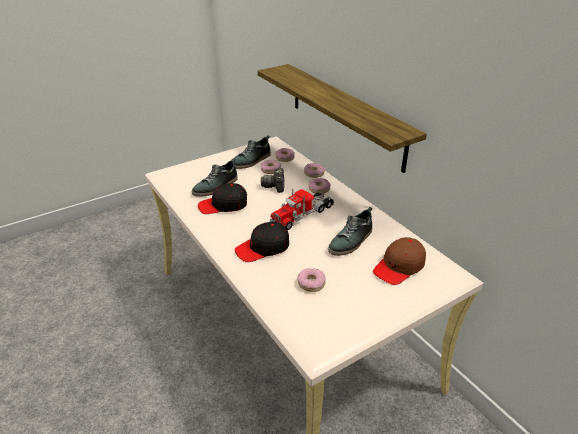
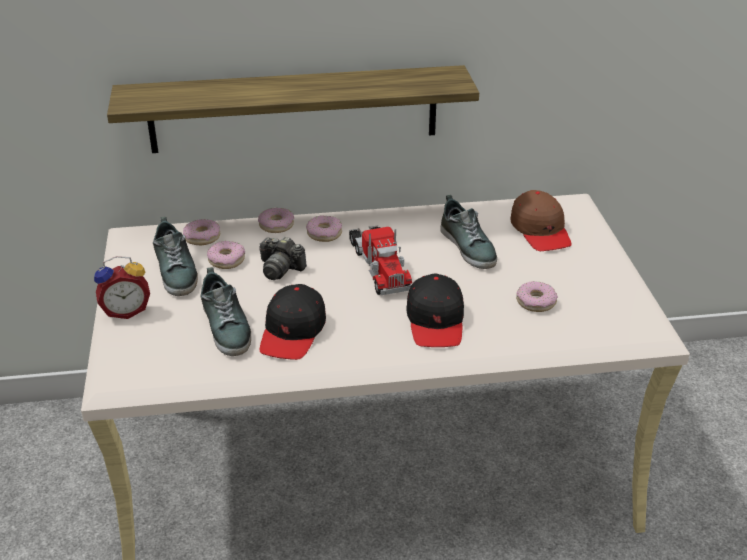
camera: 65 degrees left, 0 degrees up
none -> alarm clock [94,256,150,319]

